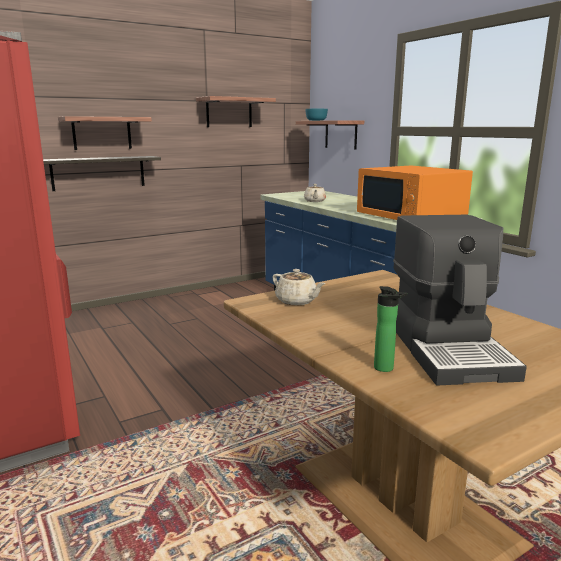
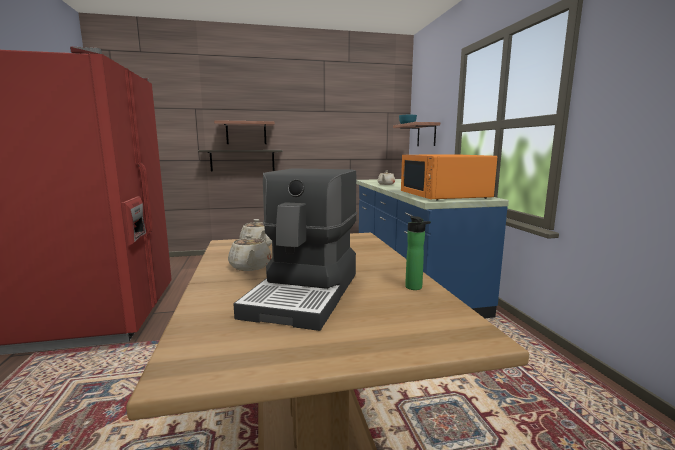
camera: 20 degrees right, 5 degrees down
shelf [196,96,276,127] -> none
bottle [374,286,407,372] -> bottle moved to [405,216,431,290]
none -> beige teapot [228,234,271,271]

